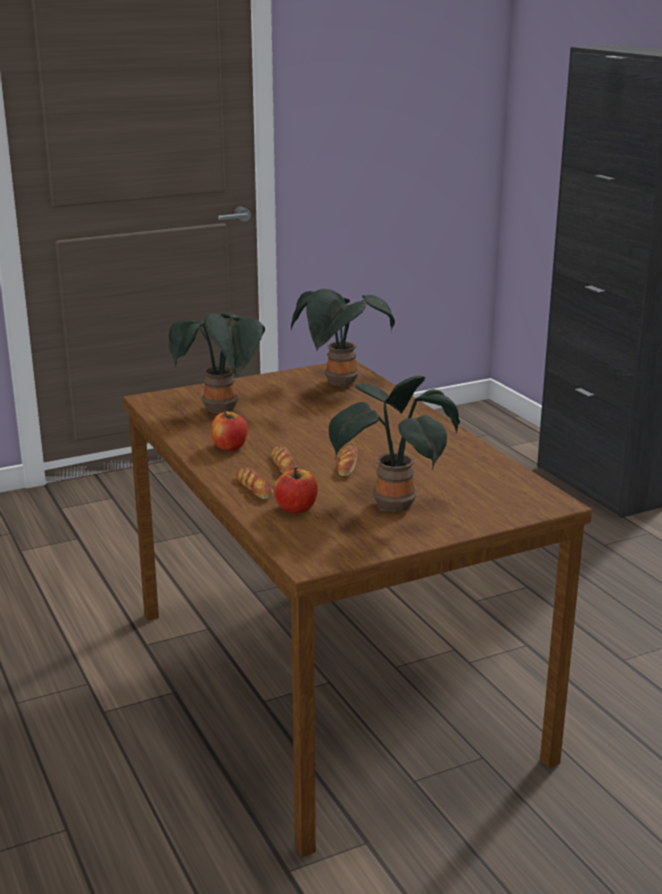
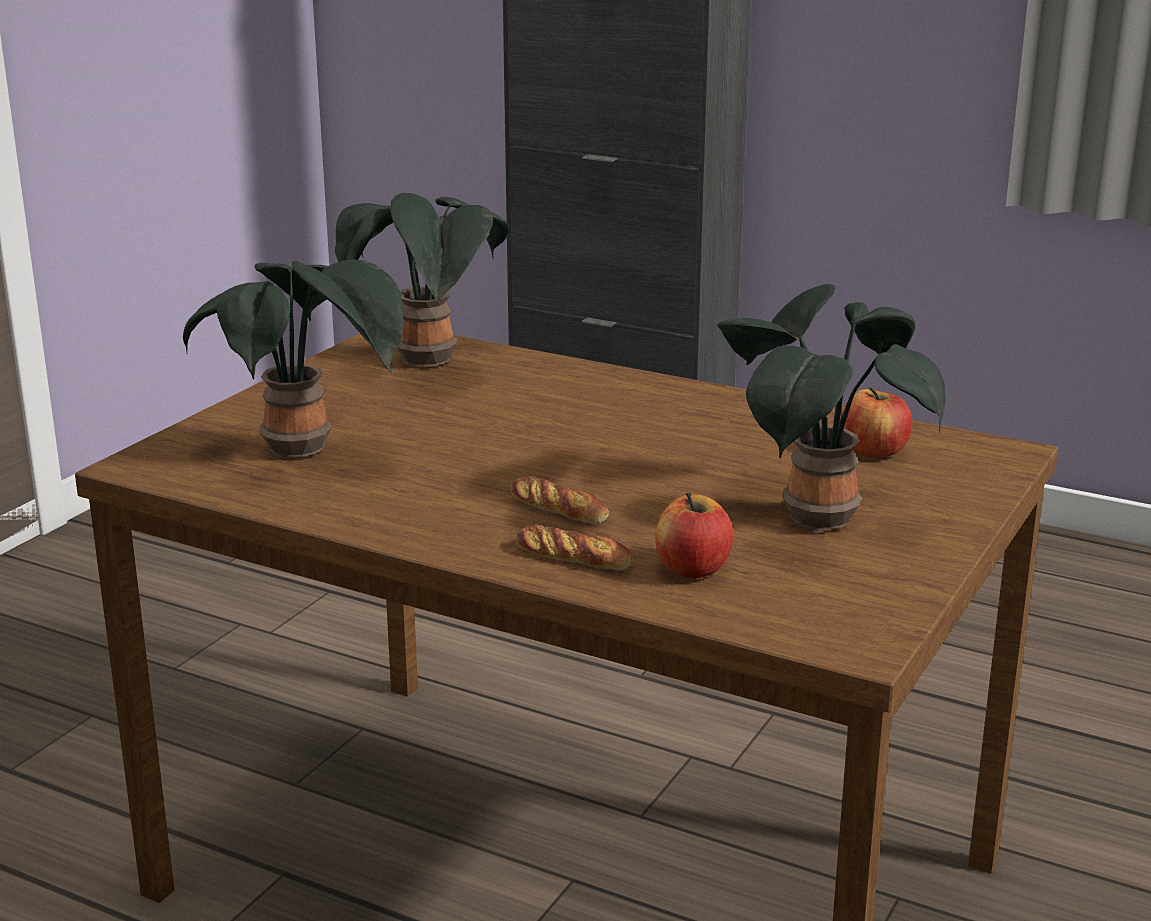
camera: 35 degrees left, 0 degrees up
apple [211,411,248,450] -> apple moved to [841,388,912,457]
bread [337,445,358,476] -> none

